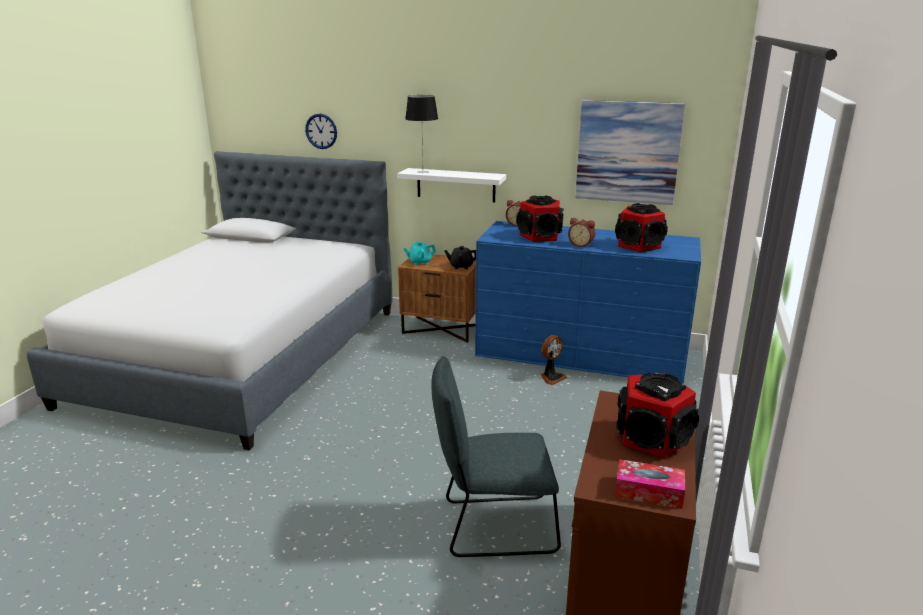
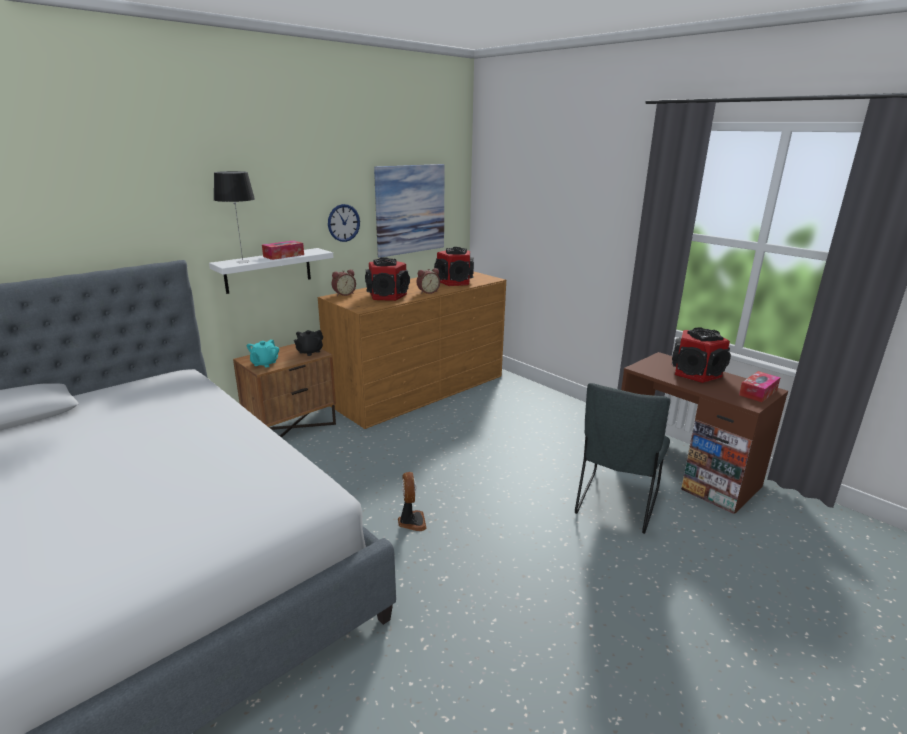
camera: 60 degrees left, 0 degrees up
wall clock [305,114,337,149] -> wall clock moved to [328,204,360,242]
blue dresser [475,221,701,384] -> brown dresser [318,272,506,429]
fan [541,335,567,385] -> fan moved to [398,472,427,531]
none -> tissue box [262,240,304,260]

